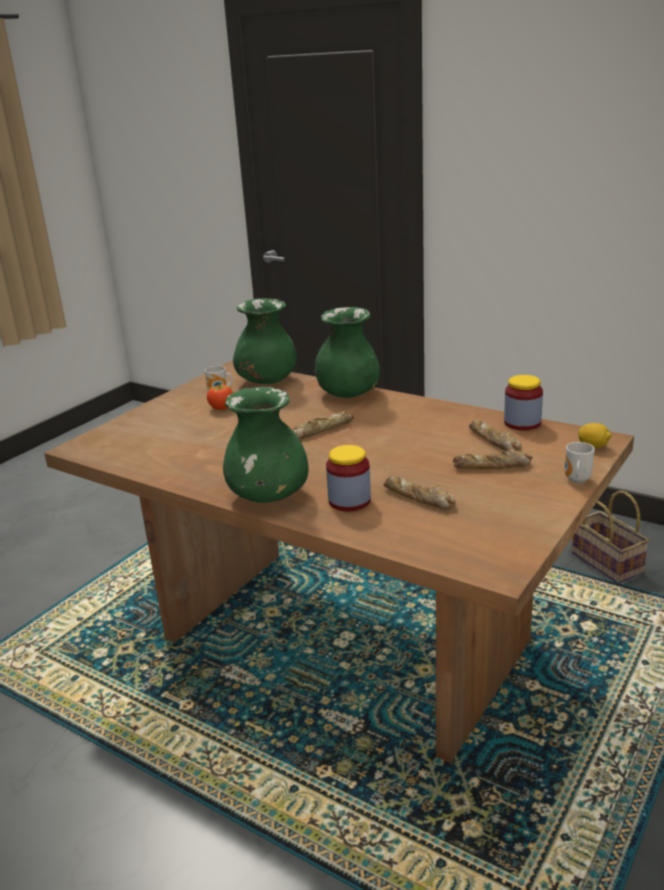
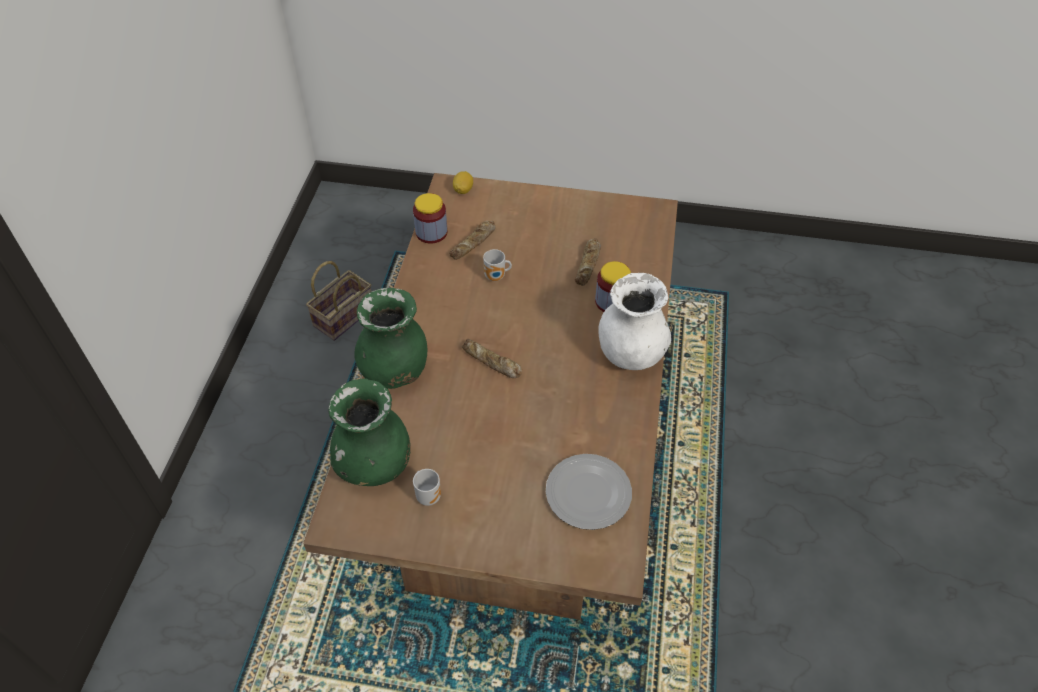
camera: 115 degrees left, 25 degrees up
tomato [205,384,233,410] -> none
green vase [223,387,309,503] -> white vase [598,273,671,370]
bread [453,448,533,469] -> none
mug [565,442,595,483] -> mug moved to [483,249,512,281]
none -> plate [546,454,632,530]

